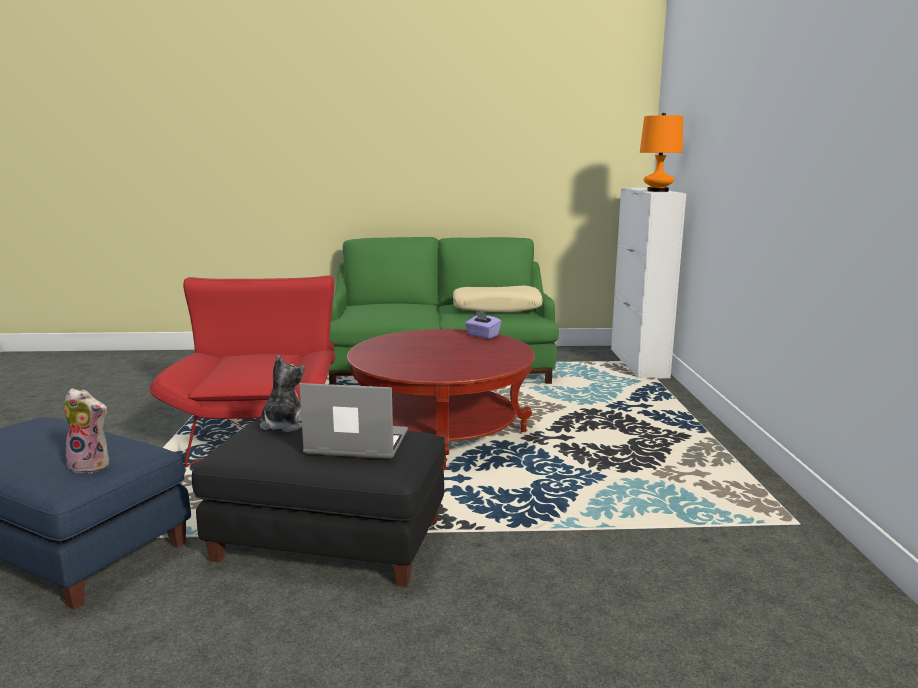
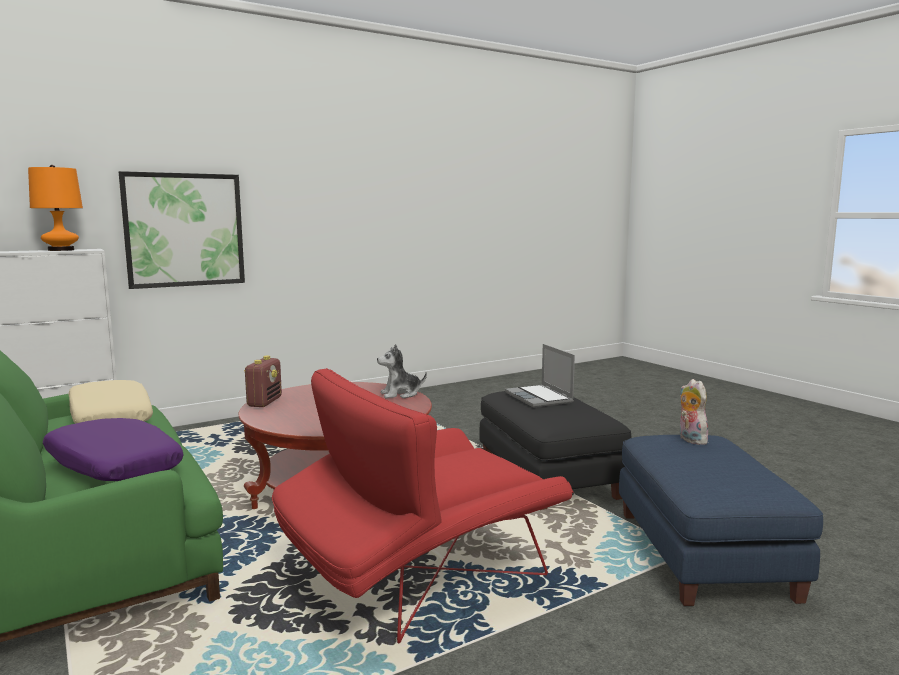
camera: 120 degrees left, 5 degrees down
plush toy [260,355,305,432] -> plush toy moved to [377,344,427,398]
purple tissue box [465,311,501,339] -> radio [244,356,282,407]
none -> purple pillow [43,418,183,481]
none -> picture [119,171,245,289]

